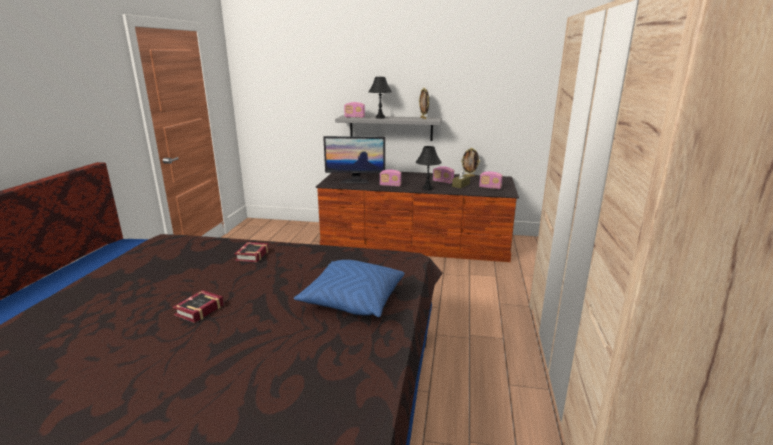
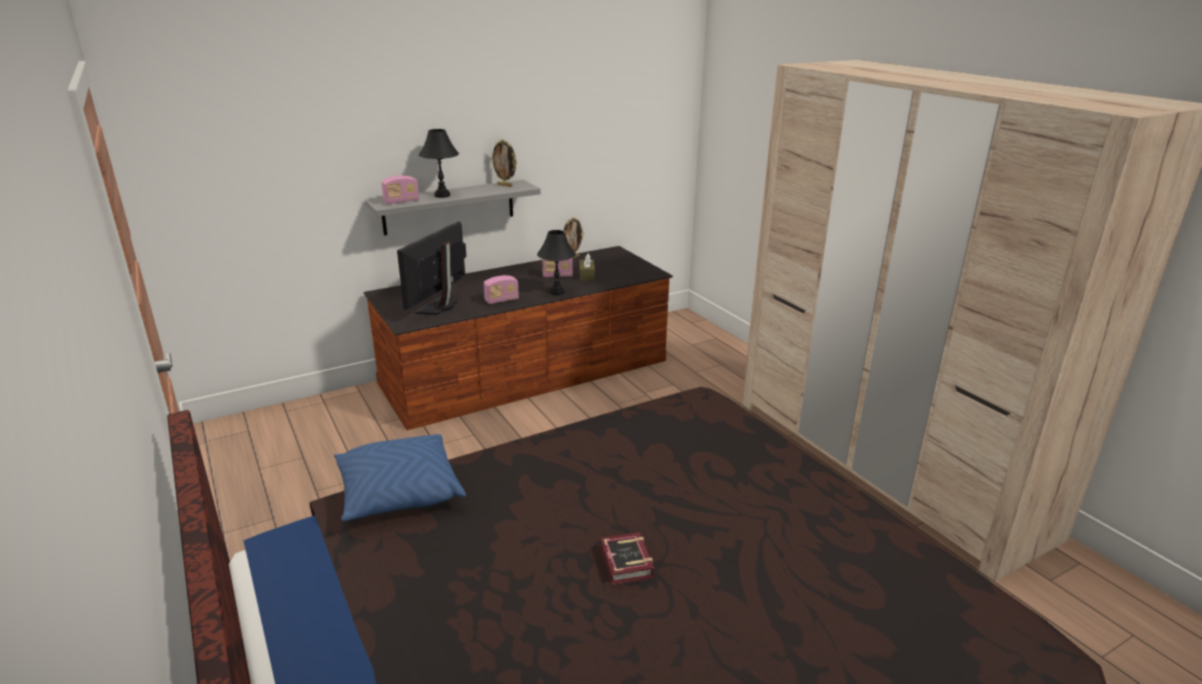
camera: 40 degrees left, 5 degrees up
book [234,242,269,262] -> none
blue pillow [294,260,405,317] -> blue pillow moved to [334,434,466,521]
monitor [323,136,385,184] -> monitor turned 150 degrees clockwise [397,222,466,315]
radio [479,171,503,189] -> none

